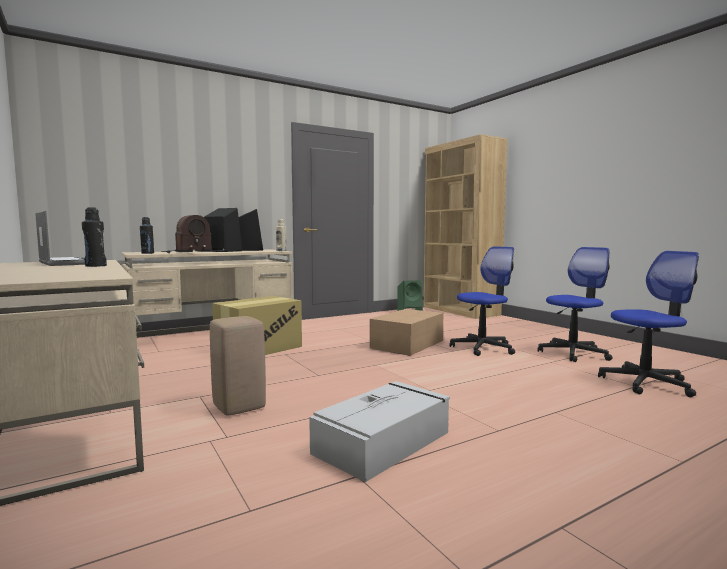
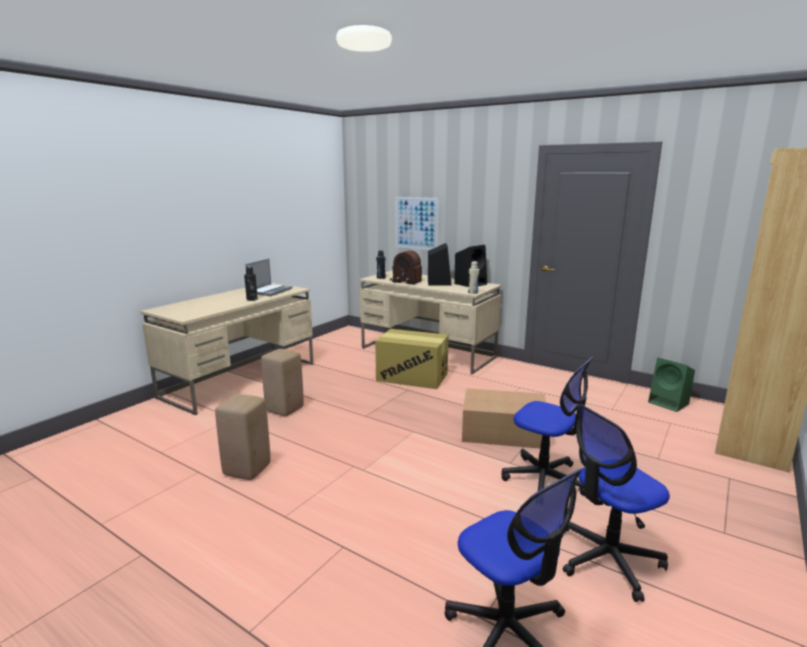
camera: 65 degrees right, 10 degrees up
grey storage box [309,381,450,482] -> beige stool [215,394,271,480]
office chair [537,247,613,362] -> office chair turned 120 degrees clockwise [563,404,670,602]
none -> picture [395,197,439,250]

